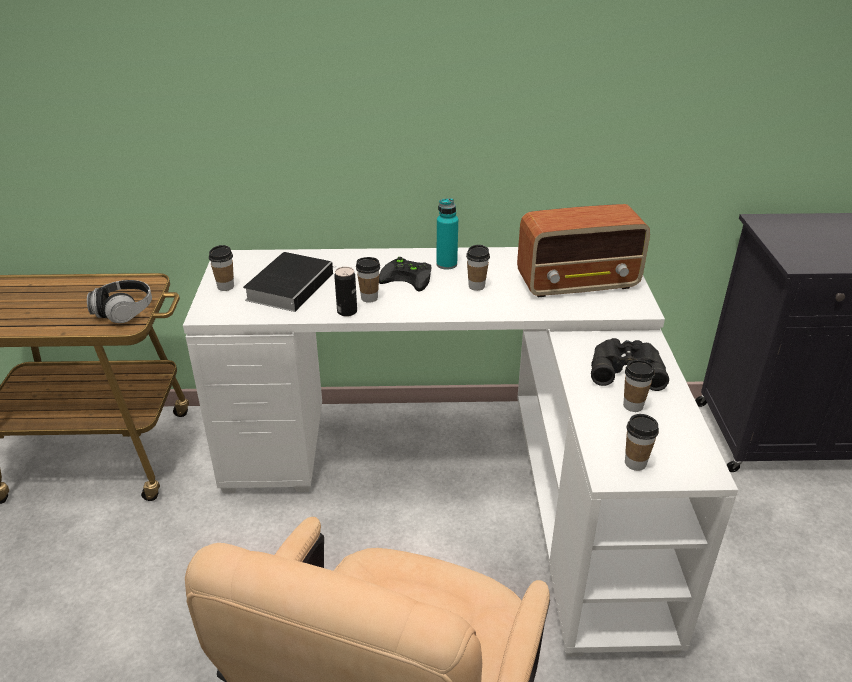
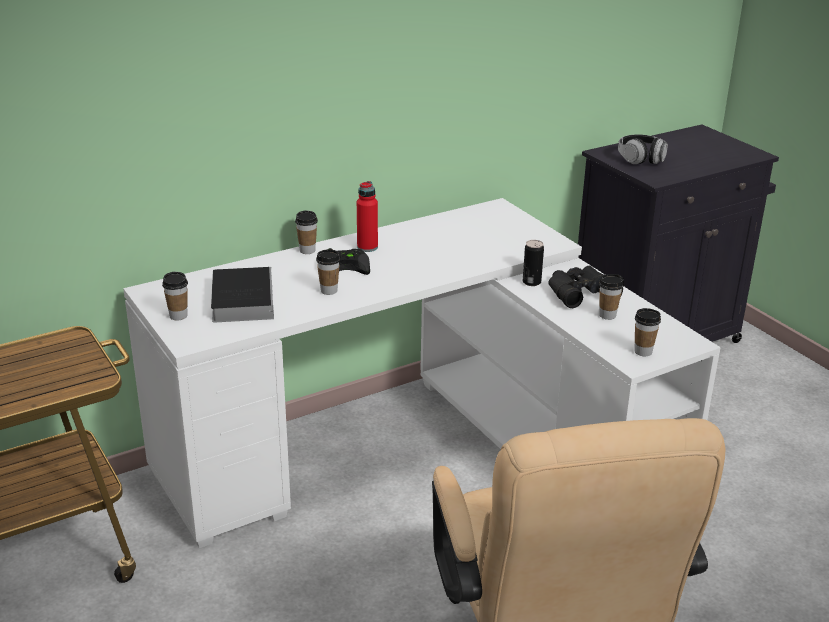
camera: 30 degrees left, 5 degrees down
headphones [87,280,152,323] -> headphones moved to [618,134,668,164]
can [334,267,357,317] -> can moved to [523,240,544,286]
turquoise bottle [436,198,458,270] -> red bottle [357,181,378,252]
cup [466,245,490,291] -> cup moved to [295,210,318,254]
radio [517,204,650,297] -> none

